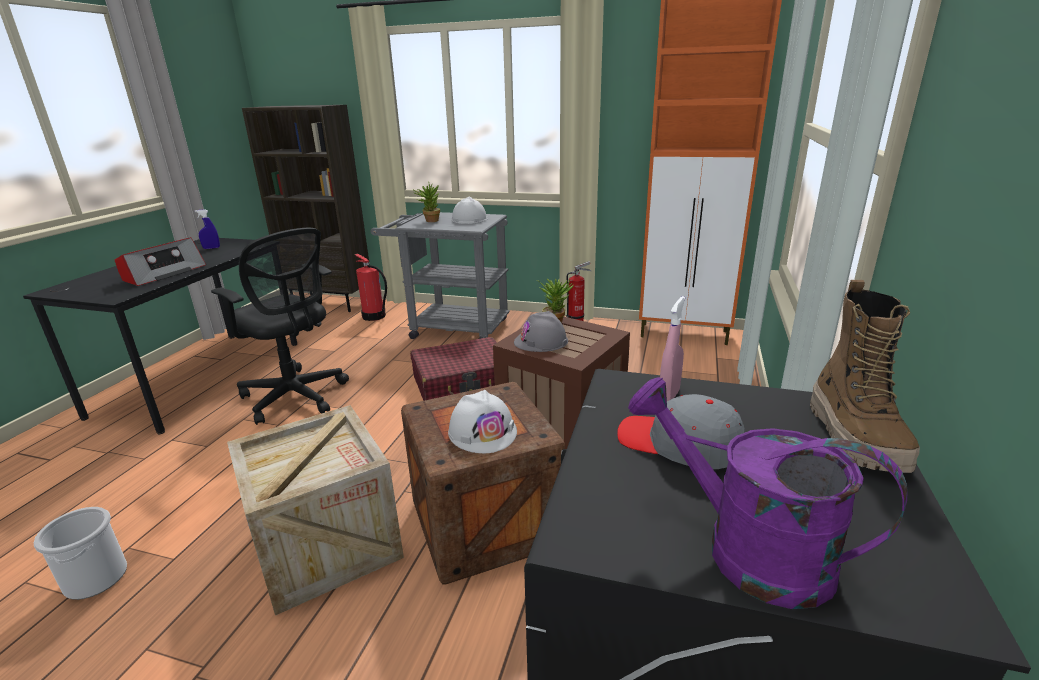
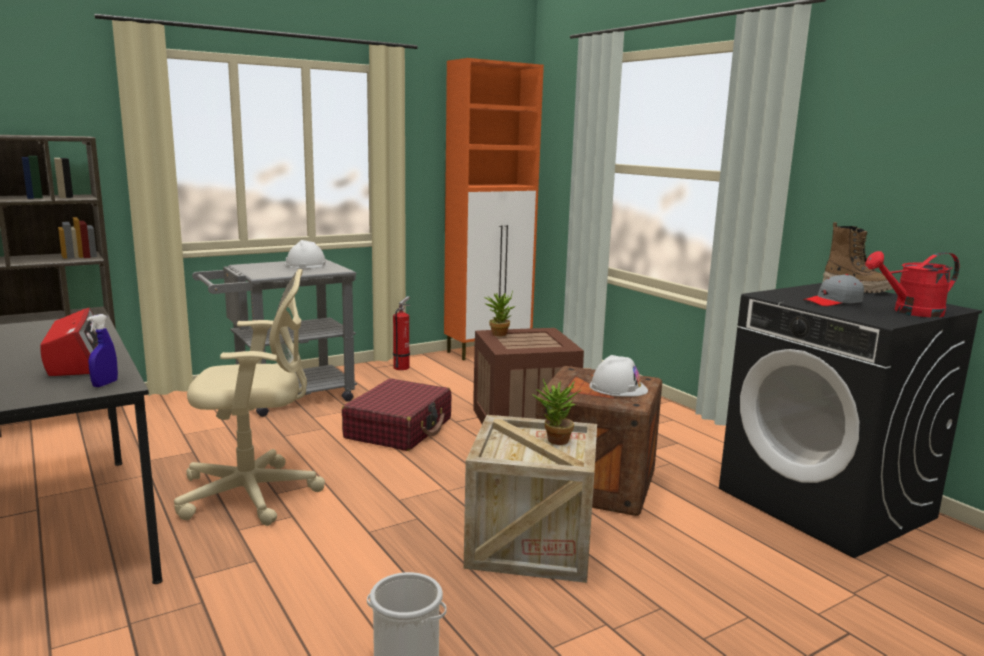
camera: 50 degrees left, 10 degrees down
blue spray bottle [195,209,220,249] -> blue spray bottle moved to [87,314,118,387]
black office chair [211,228,349,425] -> beige office chair [174,269,325,526]
fire extinguisher [355,253,387,321] -> none
potted plant [414,184,440,222] -> potted plant moved to [532,379,581,445]
grey hard hat [514,311,568,352] -> none
purple watering can [628,377,908,609] -> red watering can [865,251,959,317]
pink spray bottle [660,296,685,401] -> none

